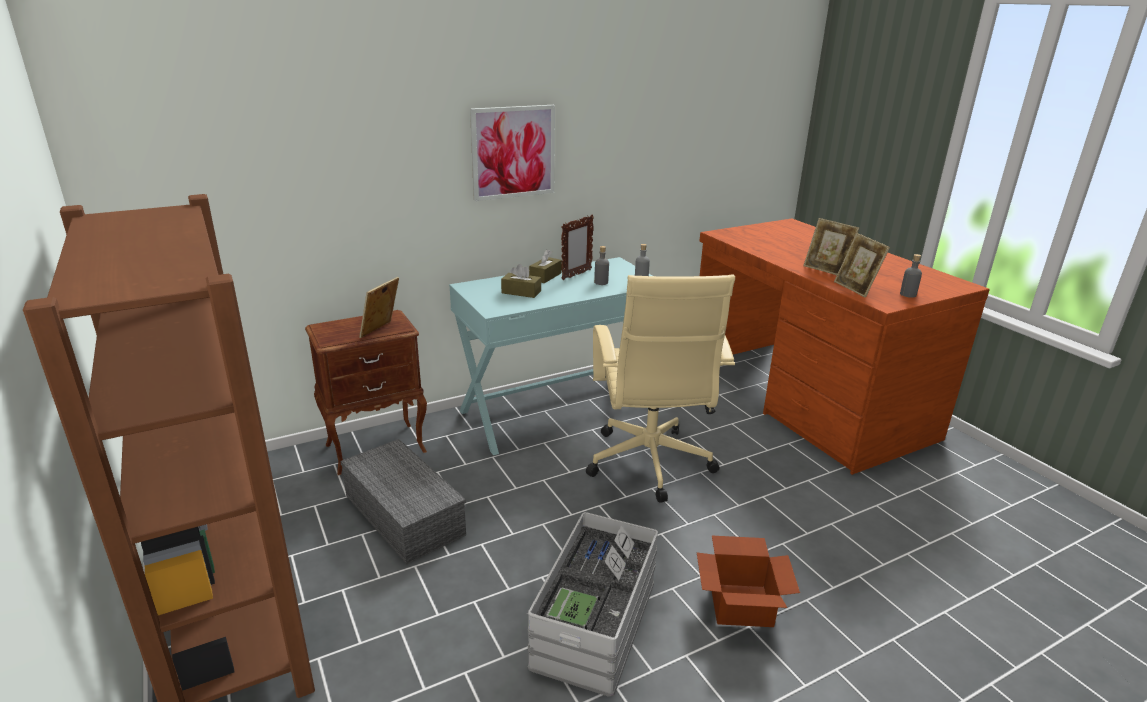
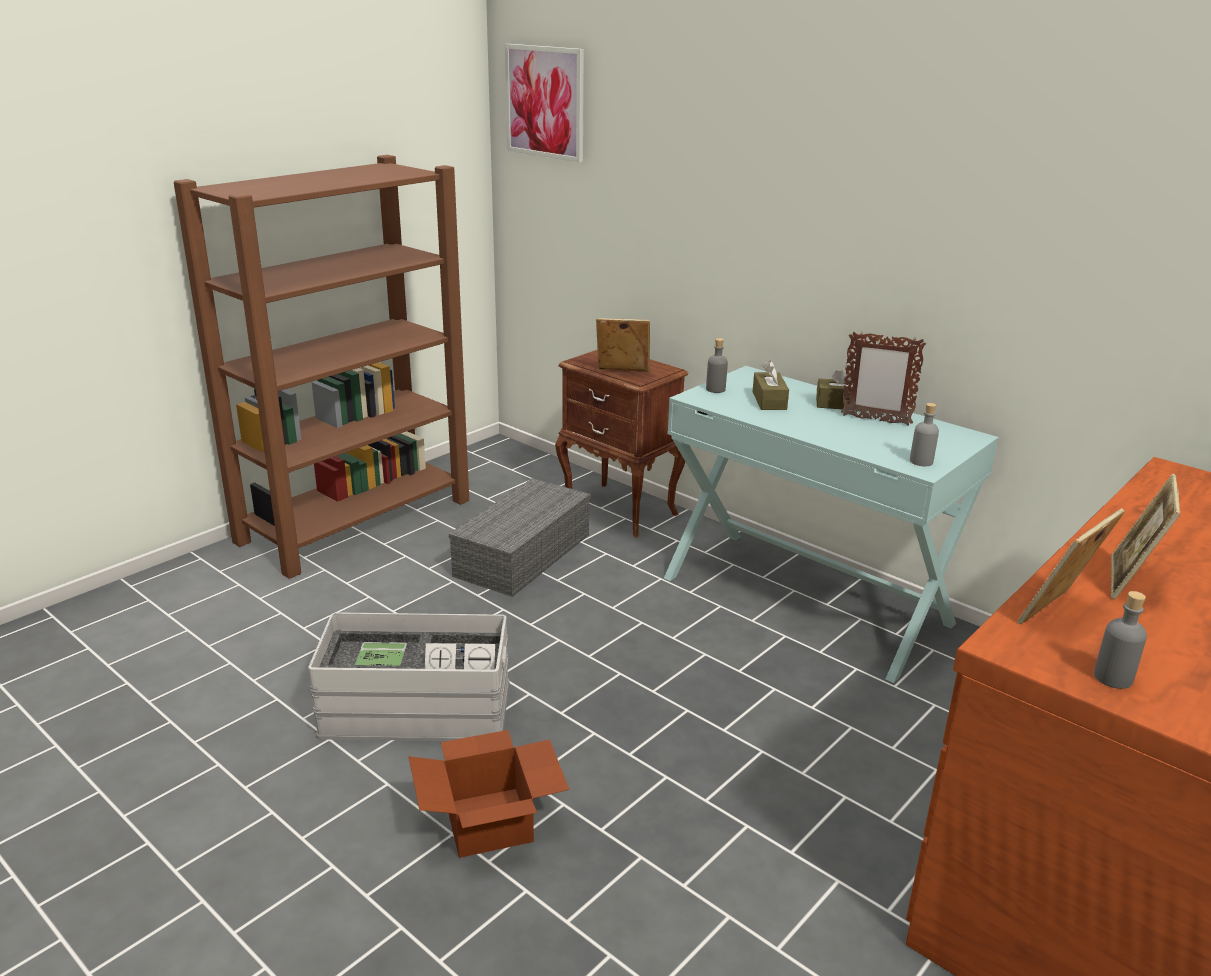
camera: 70 degrees right, 0 degrees up
picture [470,105,555,201] -> picture moved to [505,44,584,162]
beige office chair [586,274,735,503] -> none
grey bottle [594,246,609,285] -> grey bottle moved to [706,338,728,393]

